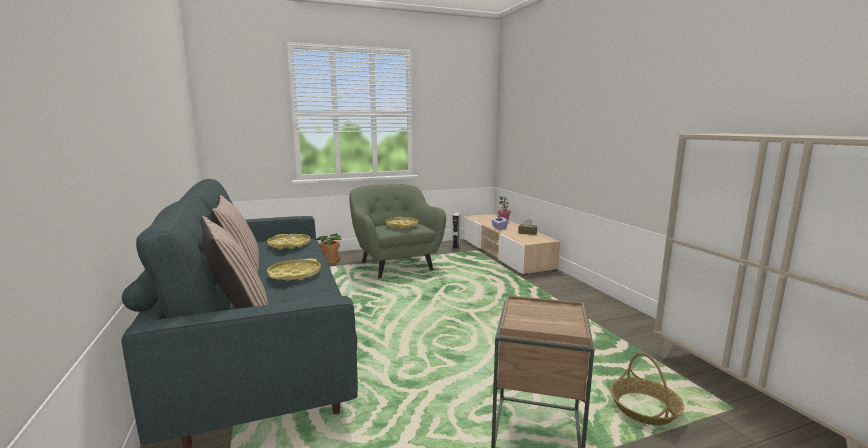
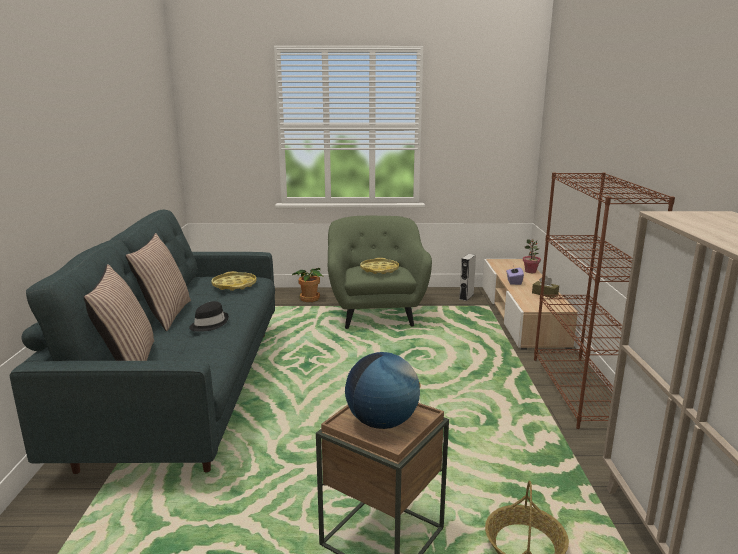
camera: 20 degrees right, 5 degrees up
yellow tray [267,258,321,281] -> black hat [189,301,229,332]
none -> globe [345,352,421,429]
none -> brown bookcase [534,172,675,429]

